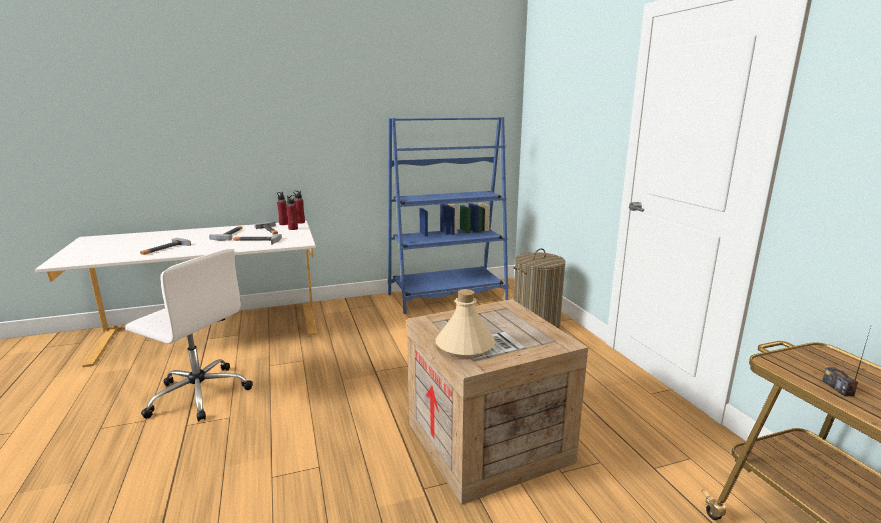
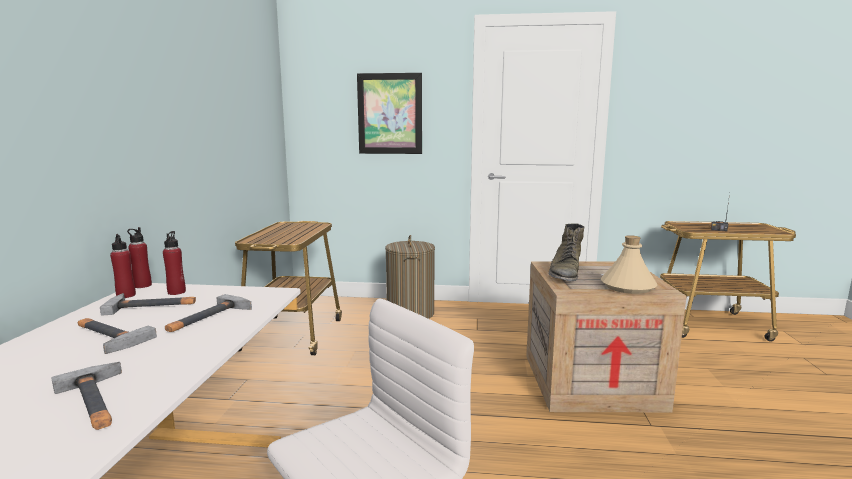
camera: 65 degrees left, 5 degrees down
blue bookcase [388,117,509,314] -> cart [235,221,342,355]
none -> picture [357,73,422,154]
none -> green boot [549,223,584,282]

